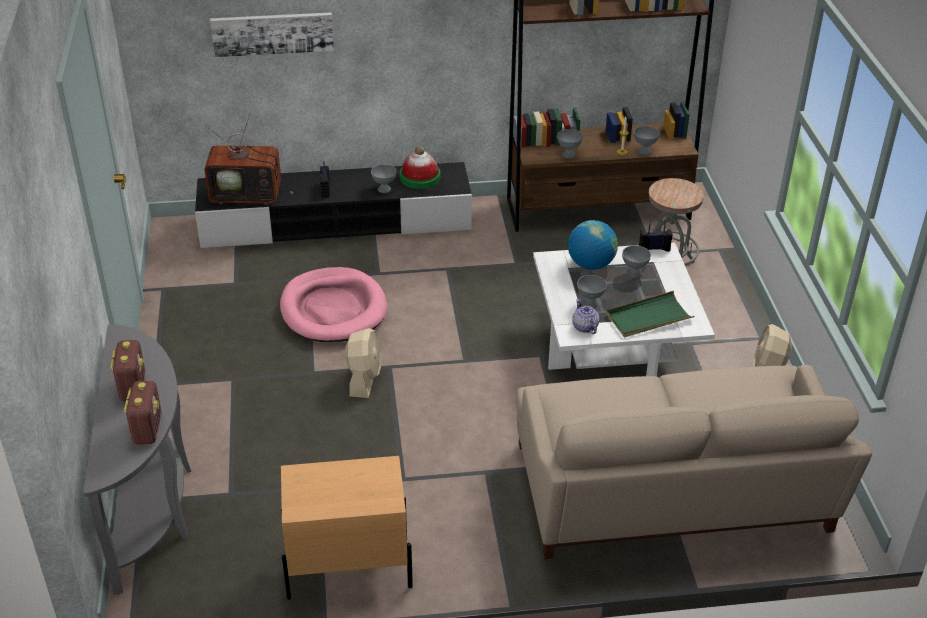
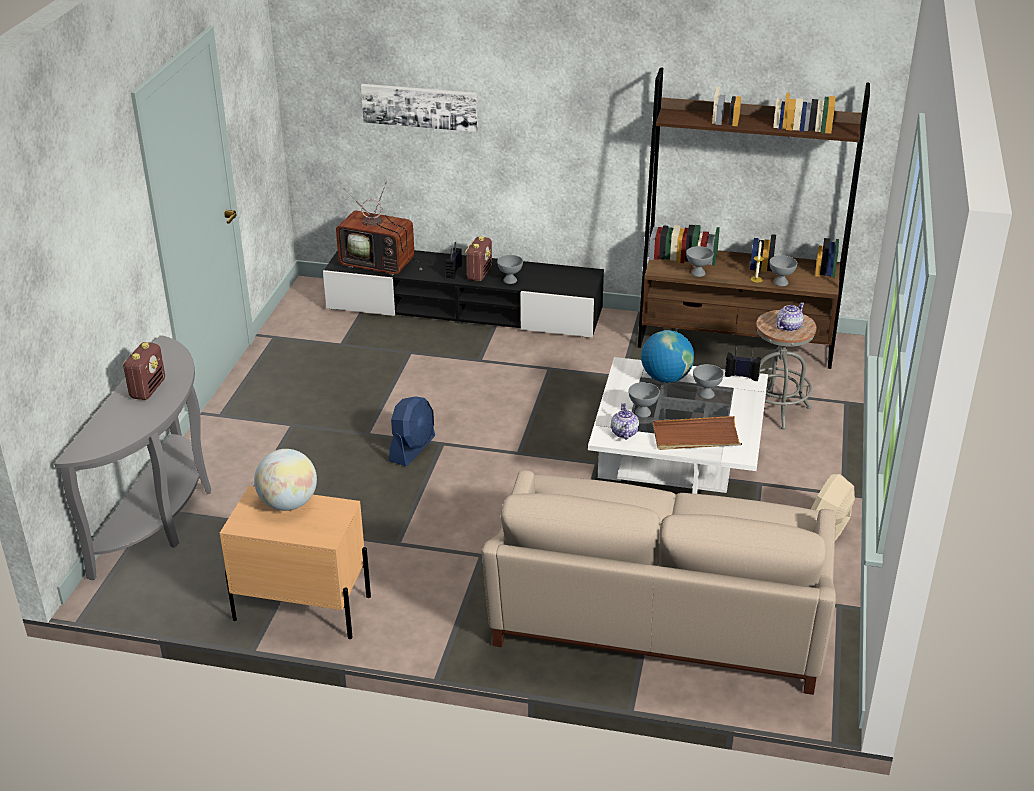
camera: 20 degrees right, 5 degrees down
radio [124,381,162,445] -> radio moved to [465,236,492,281]
pink dog bed [280,267,387,342] -> none
beige fan [345,328,381,398] -> blue fan [389,396,435,466]
hat [400,146,440,189] -> none
green tray [606,291,694,337] -> brown tray [653,416,742,450]
none -> globe [254,449,317,511]
none -> teapot [777,302,805,331]

